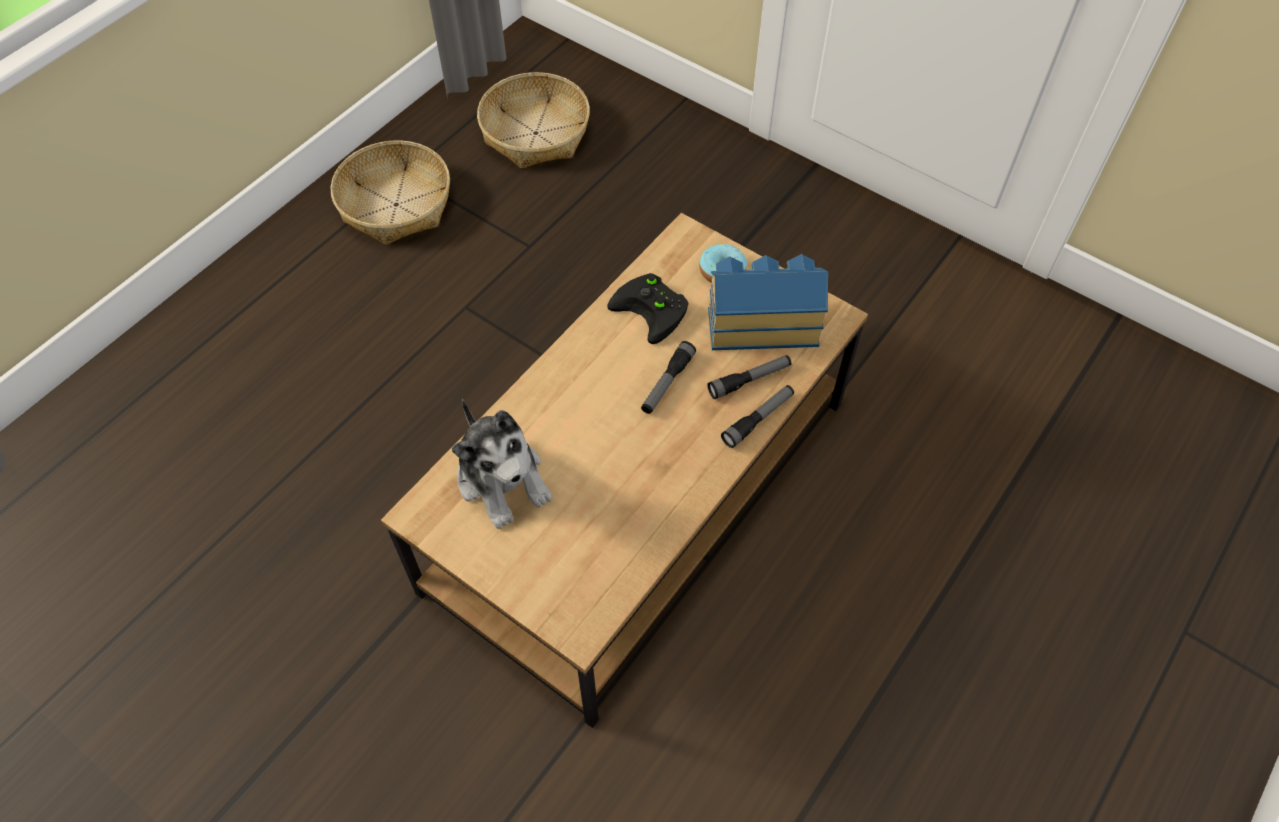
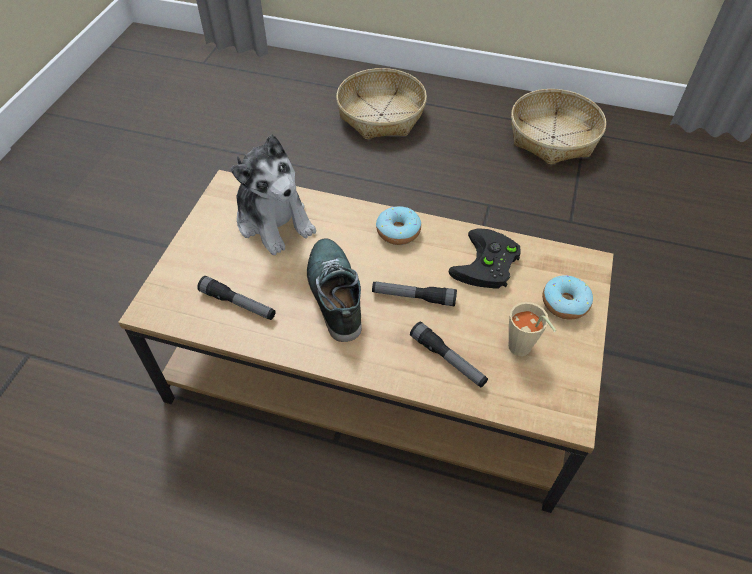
camera: 70 degrees right, 5 degrees down
plush toy [452,399,552,529] -> plush toy turned 75 degrees counterclockwise [231,134,316,255]
basket [477,72,590,169] -> basket moved to [336,68,427,139]
toy house [708,254,828,350] -> beige cup [508,302,556,356]
flashlight [721,385,794,448] -> flashlight moved to [197,276,276,320]
none -> shoe [307,238,361,342]
none -> donut [376,206,421,245]

